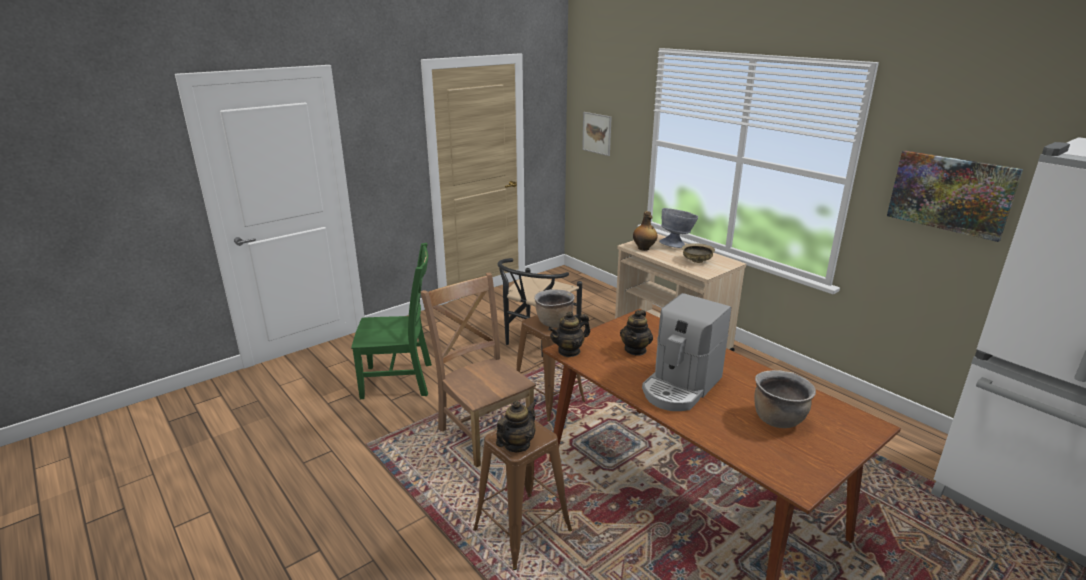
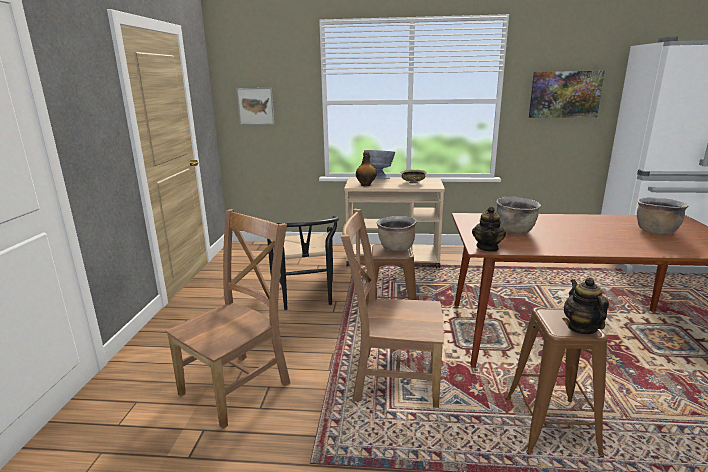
camera: 45 degrees left, 5 degrees down
green chair [351,243,432,399] -> brown chair [165,209,290,429]
teapot [620,310,653,356] -> brown cooking pot [496,197,541,235]
coffee machine [642,293,731,411] -> none

